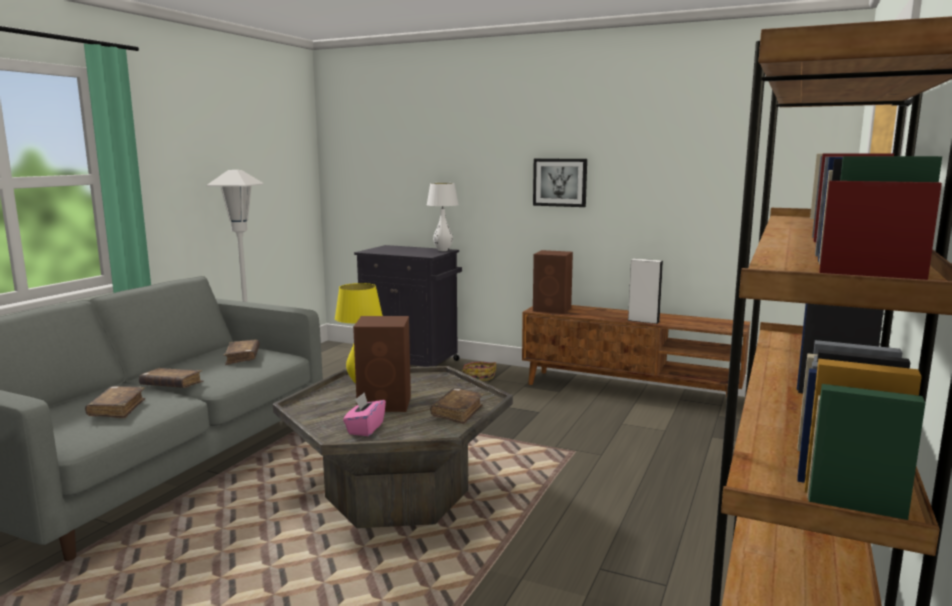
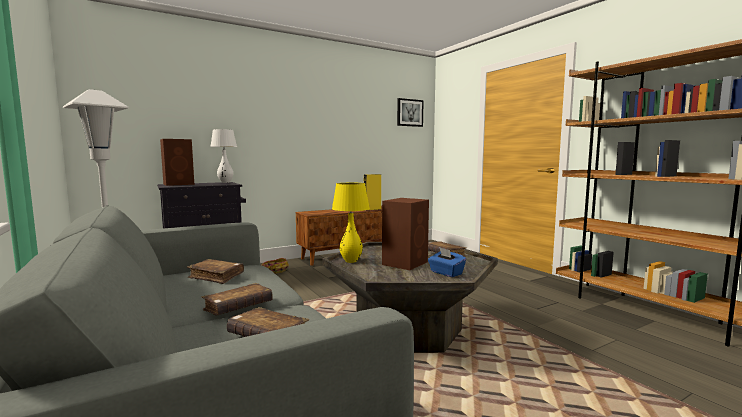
camera: 55 degrees left, 5 degrees down
pink tissue box [343,392,386,436] -> blue tissue box [428,247,466,277]
picture [533,159,587,207] -> picture moved to [397,98,424,127]
brown speaker [533,250,573,314] -> brown speaker moved to [160,139,194,186]
white speaker [628,259,663,324] -> yellow speaker [364,174,381,211]

